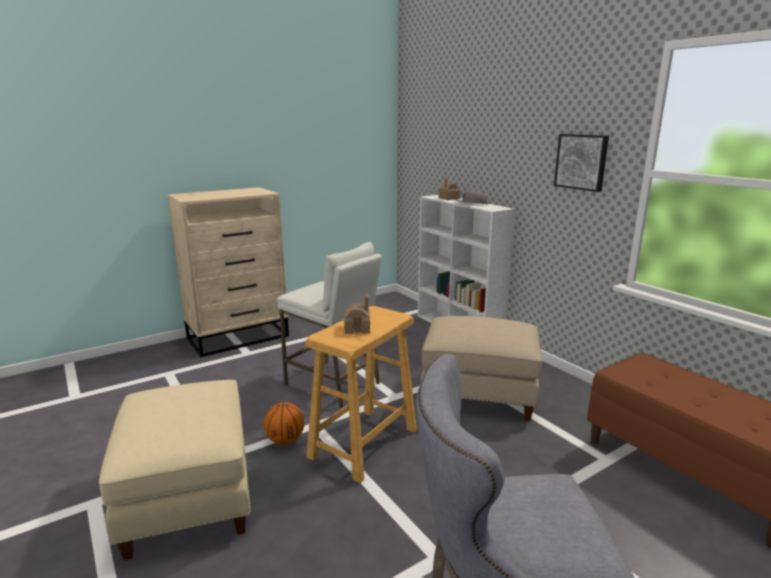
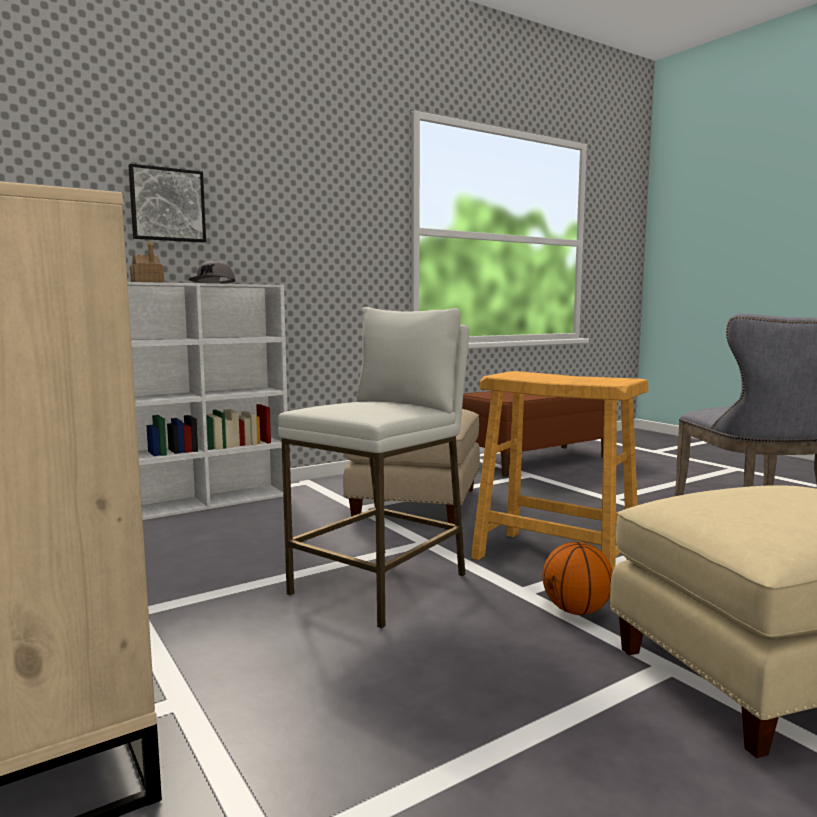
camera: 90 degrees left, 10 degrees down
toy house [344,293,370,334] -> none
picture [554,134,609,192] -> picture moved to [129,164,206,242]

